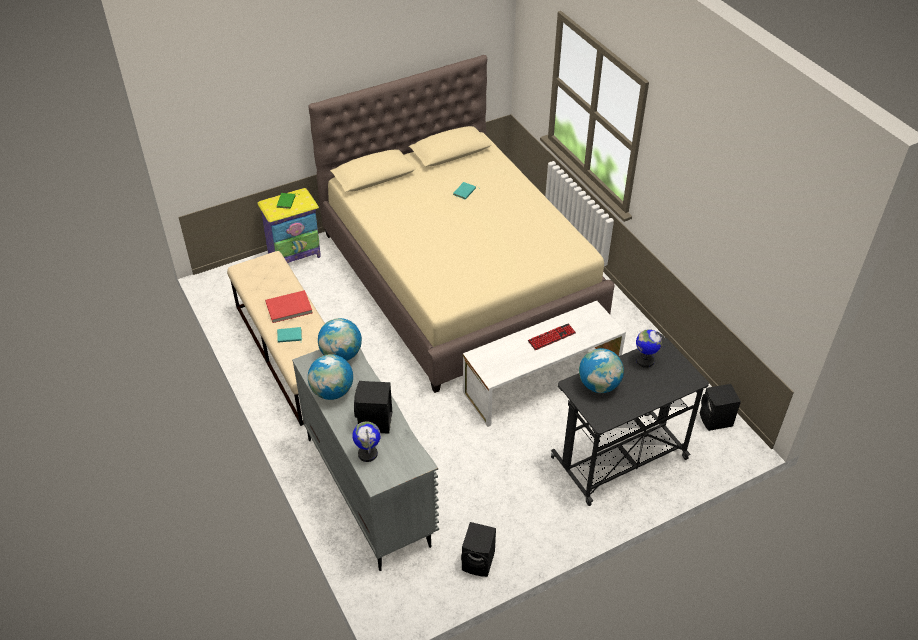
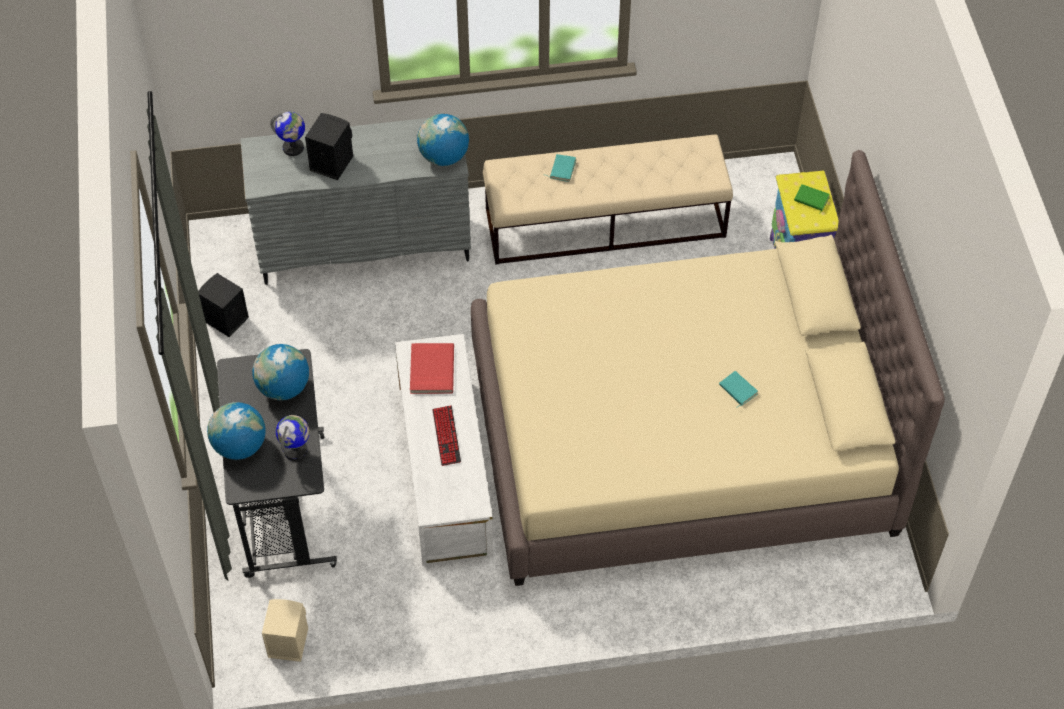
camera: 110 degrees right, 10 degrees up
red book [265,290,313,323] -> red book moved to [410,343,454,394]
globe [308,354,353,400] -> globe moved to [207,402,266,460]
black speaker [700,384,741,431] -> beige speaker [262,599,308,662]

